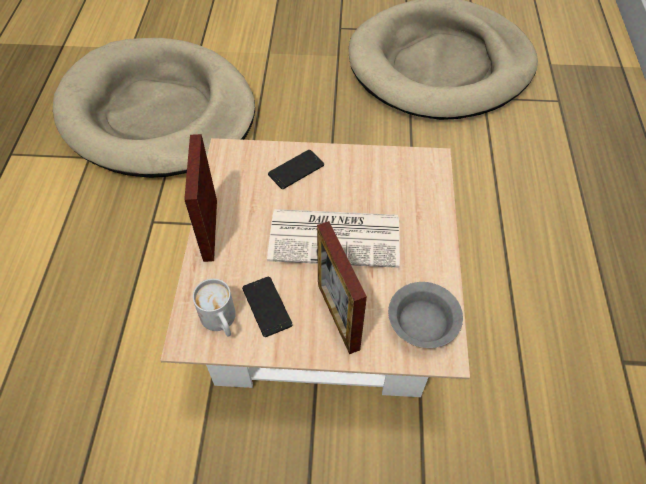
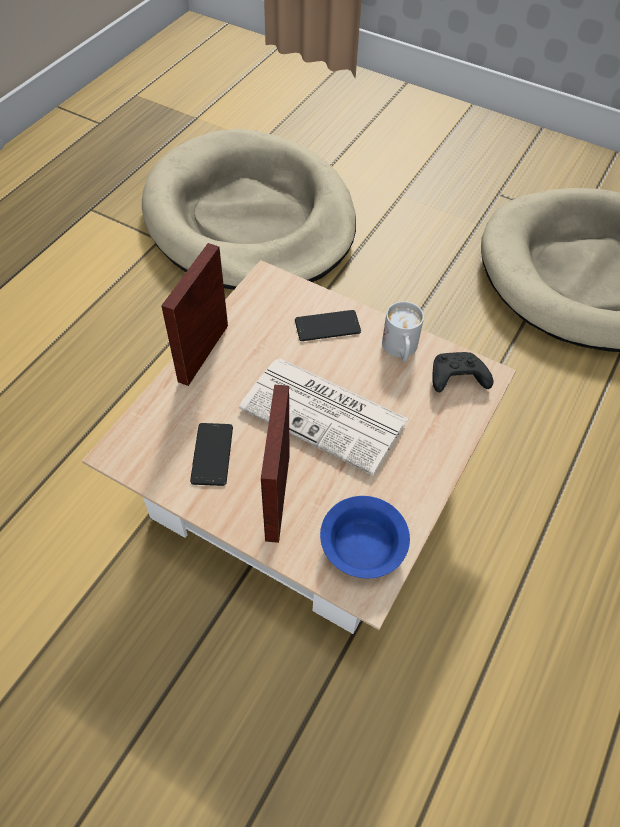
camera: 25 degrees right, 0 degrees up
white mug [192,279,236,337] -> white mug moved to [382,301,424,362]
grey bowl [388,282,463,348] -> blue bowl [320,496,410,578]
none -> black game controller [432,352,493,392]

